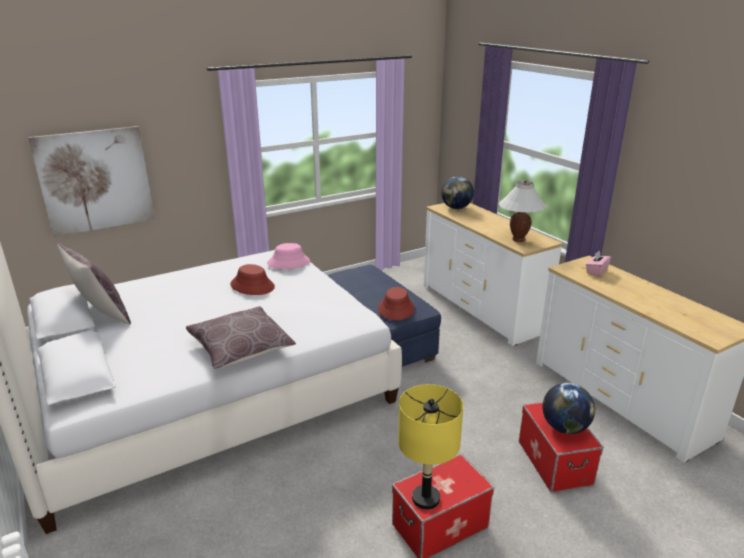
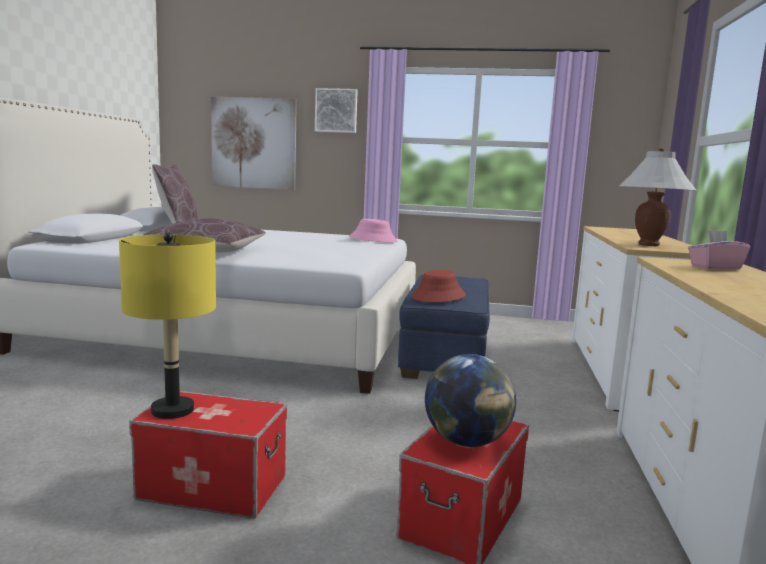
camera: 40 degrees right, 15 degrees down
red hat [230,264,275,295] -> none
globe [441,176,474,209] -> none
none -> picture [315,88,358,133]

